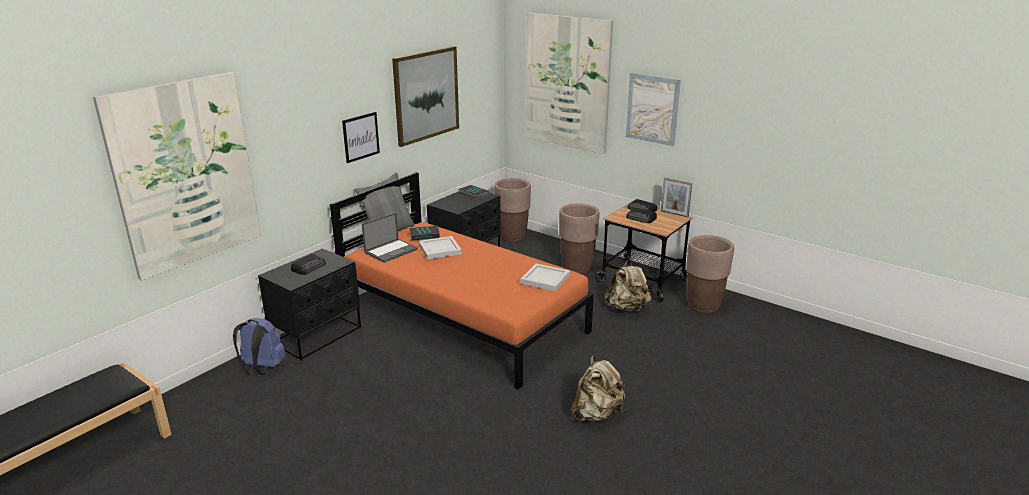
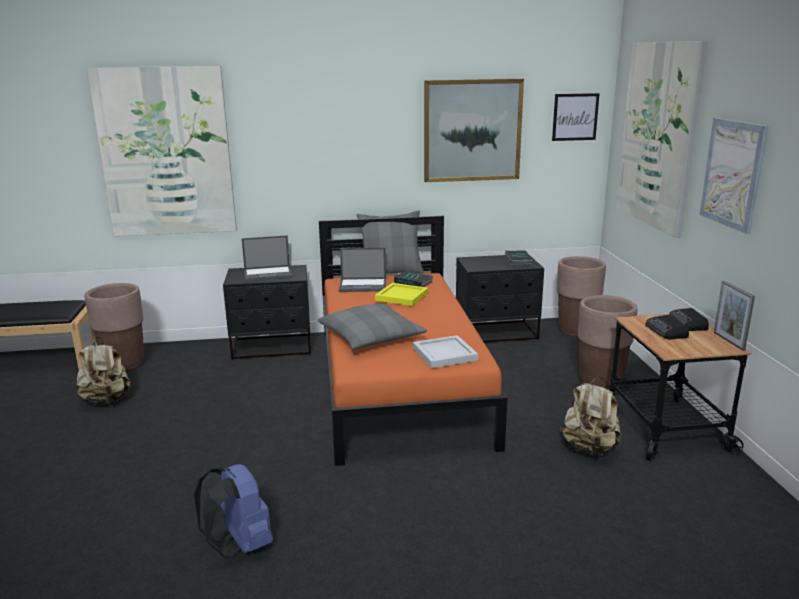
camera: 45 degrees right, 5 degrees down
blue backpack [233,318,286,375] -> blue backpack moved to [193,464,273,557]
radio [291,254,326,275] -> laptop [242,235,292,282]
picture [342,112,380,163] -> picture moved to [552,93,600,141]
white tray [419,236,462,260] -> yellow tray [375,283,428,306]
beige backpack [571,356,625,423] -> beige backpack moved to [76,337,130,405]
brown planter [686,235,734,313] -> brown planter moved to [85,283,144,372]
none -> grey pillow [318,304,427,350]

